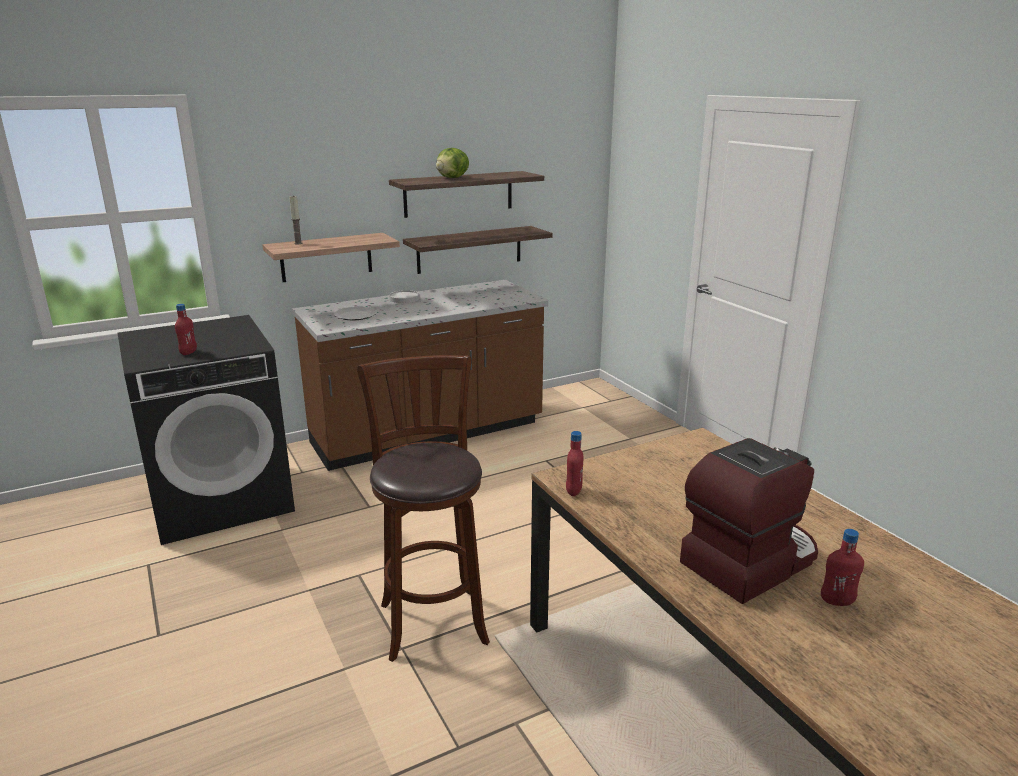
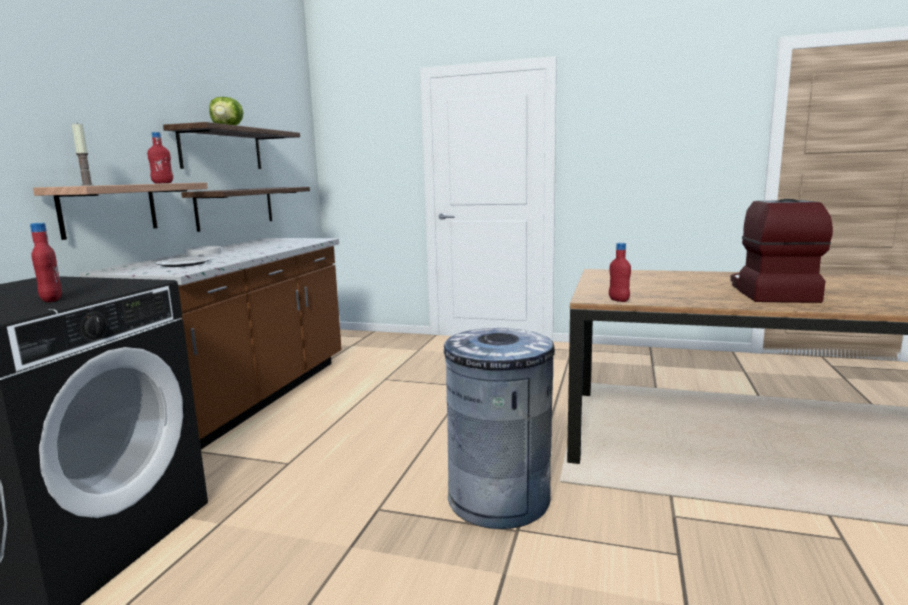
camera: 45 degrees left, 10 degrees down
brown stool [357,355,490,662] -> grey trash can [444,328,555,529]
red bottle [821,529,864,606] -> red bottle moved to [147,132,173,184]

